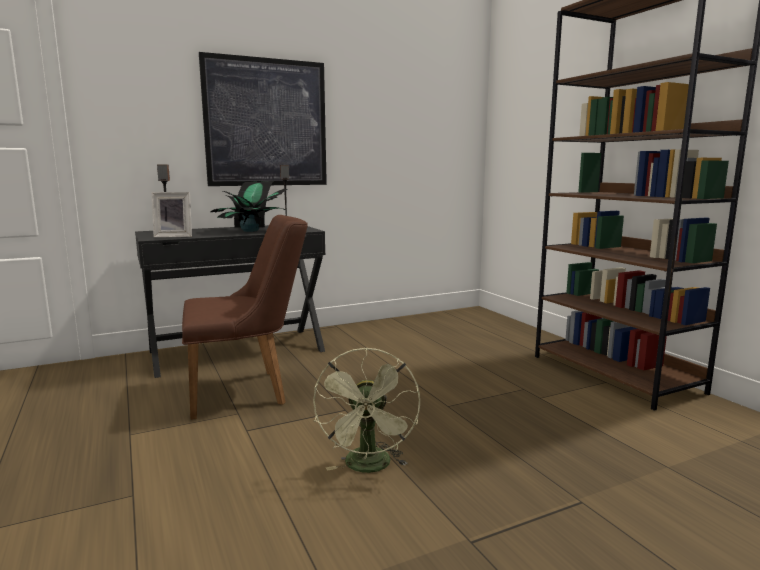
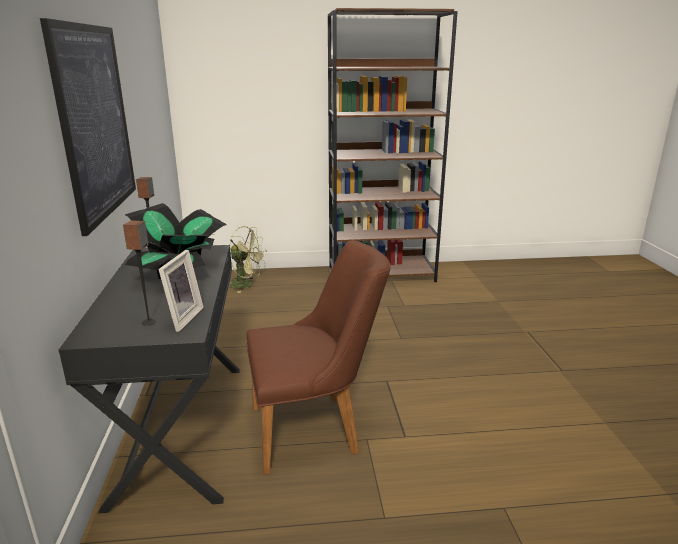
camera: 70 degrees left, 10 degrees up
brown chair [182,215,308,420] -> brown chair turned 75 degrees clockwise [246,240,391,475]
green fan [313,347,420,473] -> green fan moved to [230,226,267,293]

